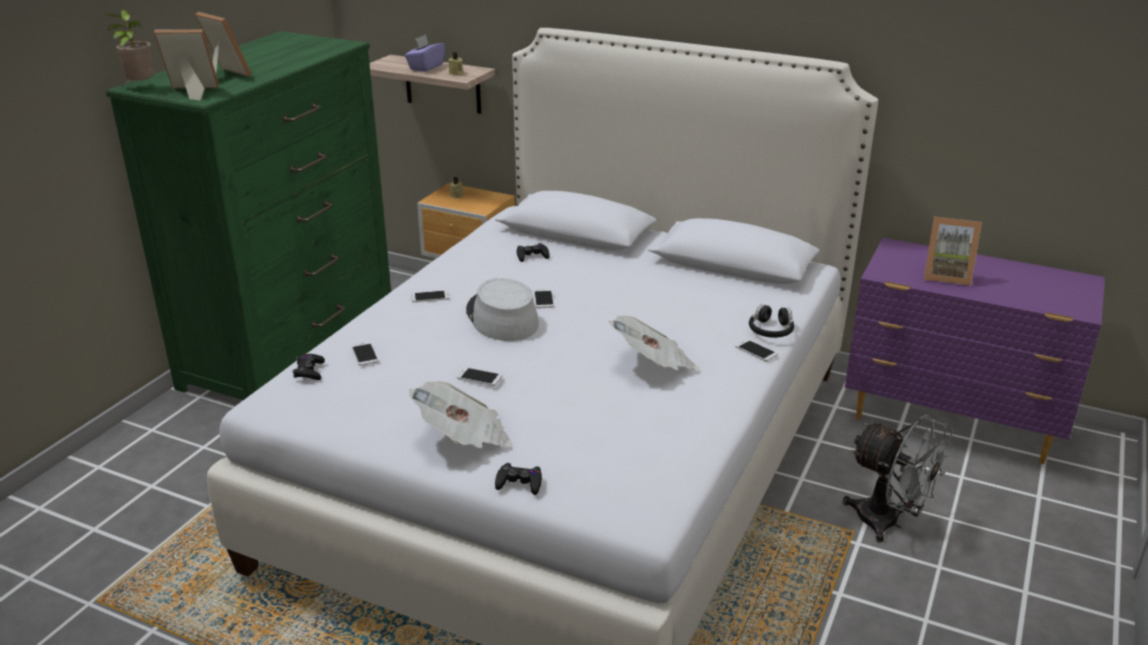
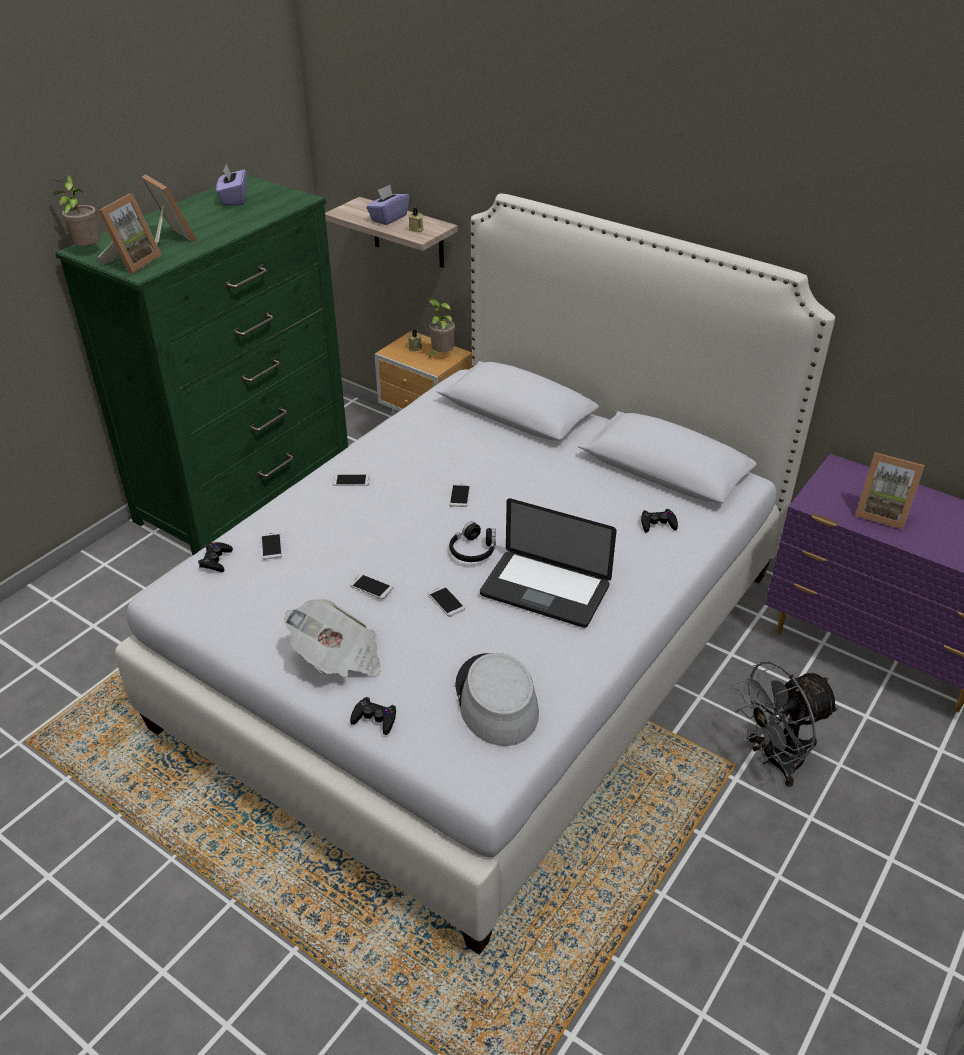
camera: 10 degrees right, 10 degrees up
picture frame [154,29,219,101] -> picture frame turned 105 degrees clockwise [98,193,162,274]
grey hat [466,278,539,341] -> grey hat moved to [455,653,539,746]
black game controller [517,243,549,262] -> black game controller moved to [641,509,678,532]
newspaper [609,316,699,370] -> laptop [480,498,616,628]
phone [735,339,778,362] -> phone moved to [428,585,465,617]
black headphones [749,304,794,338] -> black headphones moved to [449,521,496,562]
grey fan [843,415,953,543] -> grey fan turned 105 degrees clockwise [733,661,839,787]
none -> purple tissue box [216,164,247,206]
none -> potted plant [424,299,455,359]

